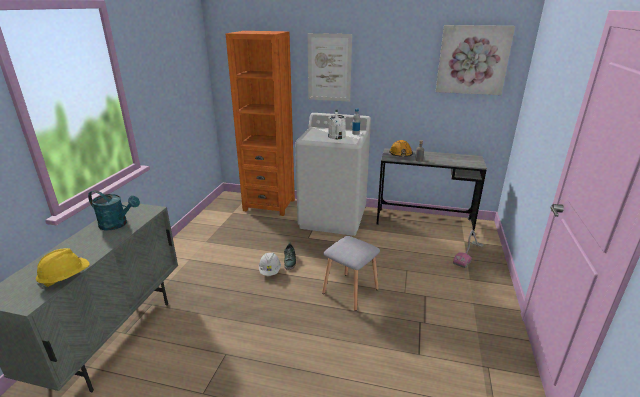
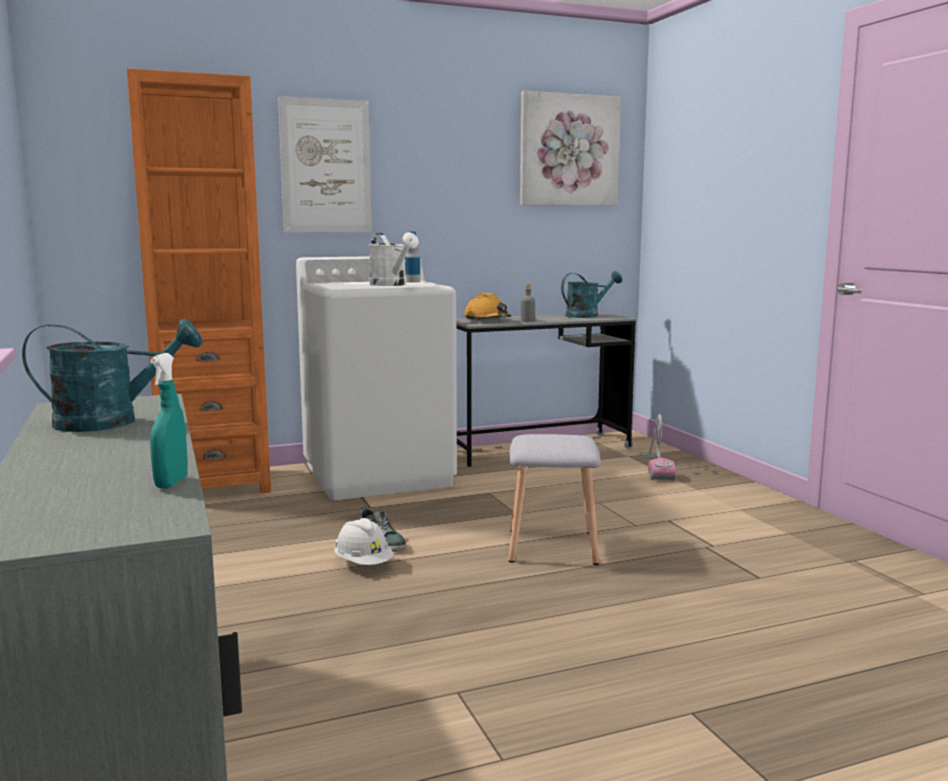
camera: 35 degrees left, 15 degrees down
yellow hard hat [36,248,90,289] -> turquoise spray bottle [150,353,188,488]
none -> turquoise watering can [561,271,622,318]

